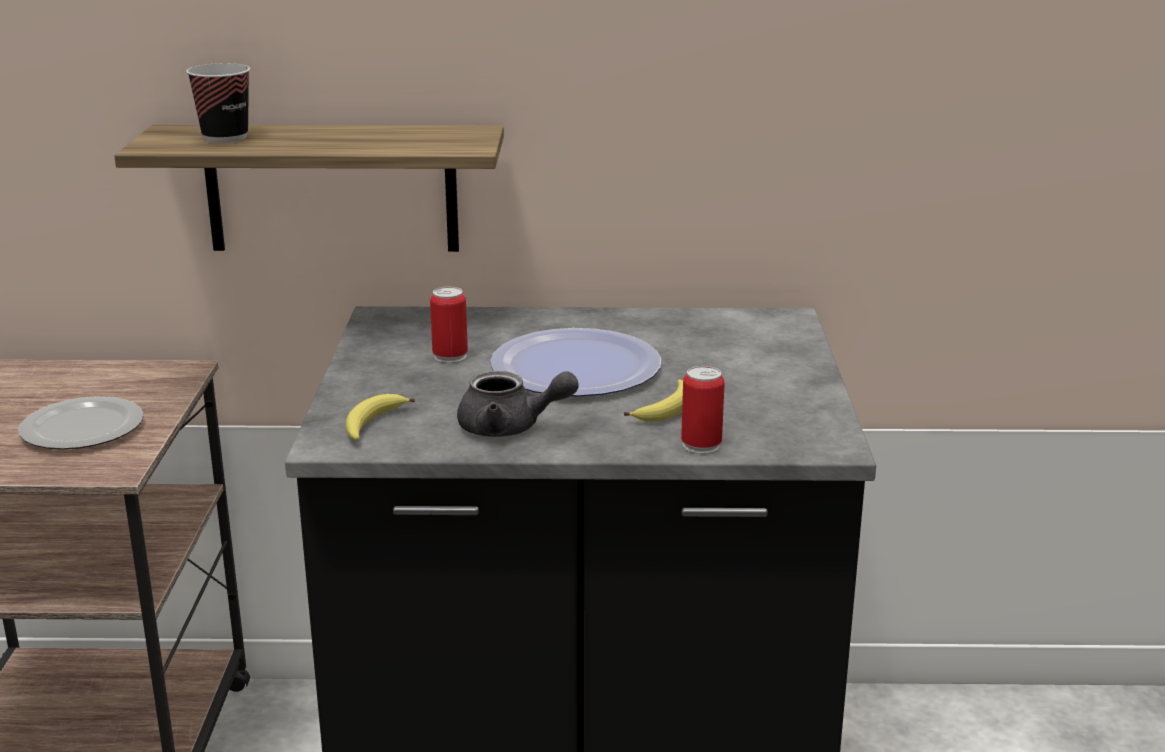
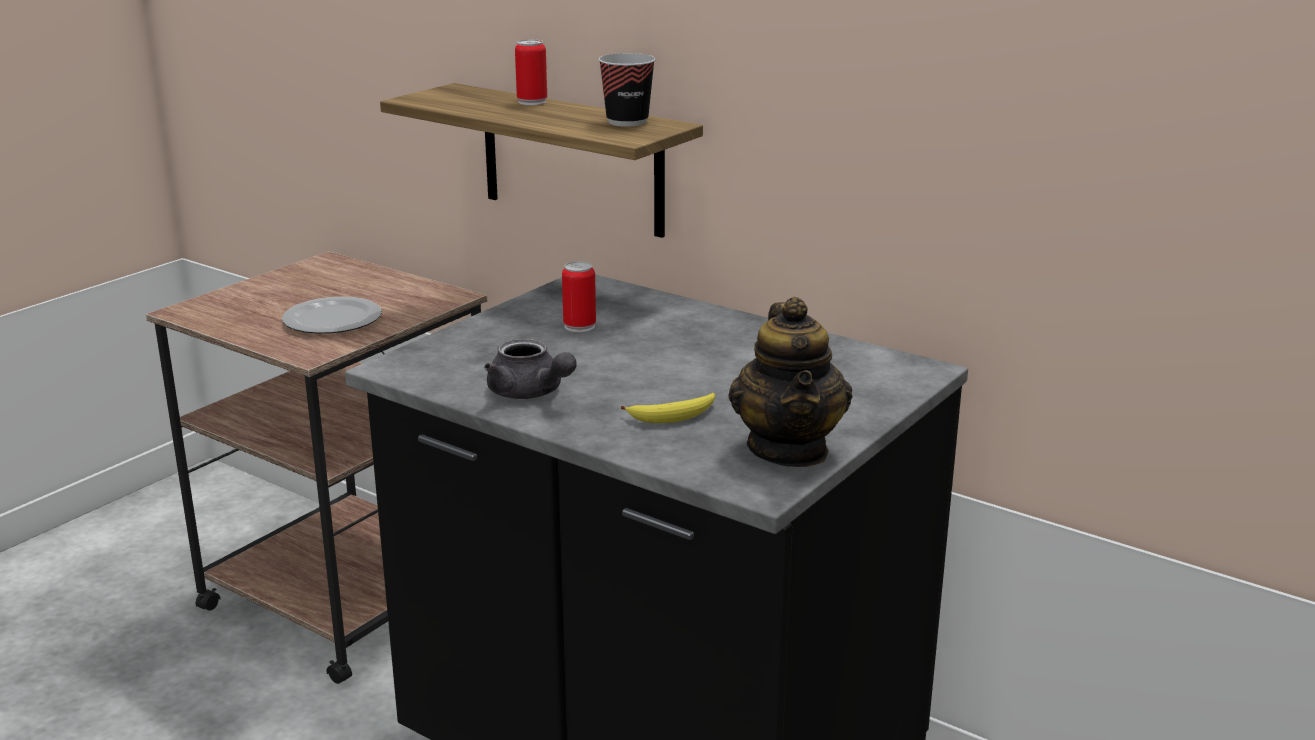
camera: 35 degrees right, 0 degrees up
cup [186,63,250,143] -> cup moved to [598,53,656,126]
banana [346,394,415,441] -> none
plate [490,328,661,397] -> none
can [681,366,725,454] -> can moved to [515,40,547,105]
none -> teapot [728,297,852,467]

